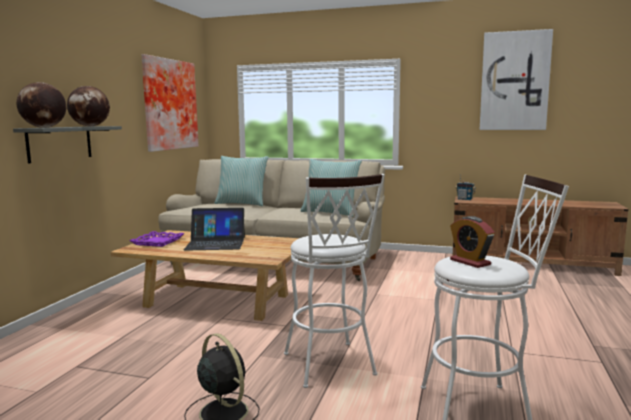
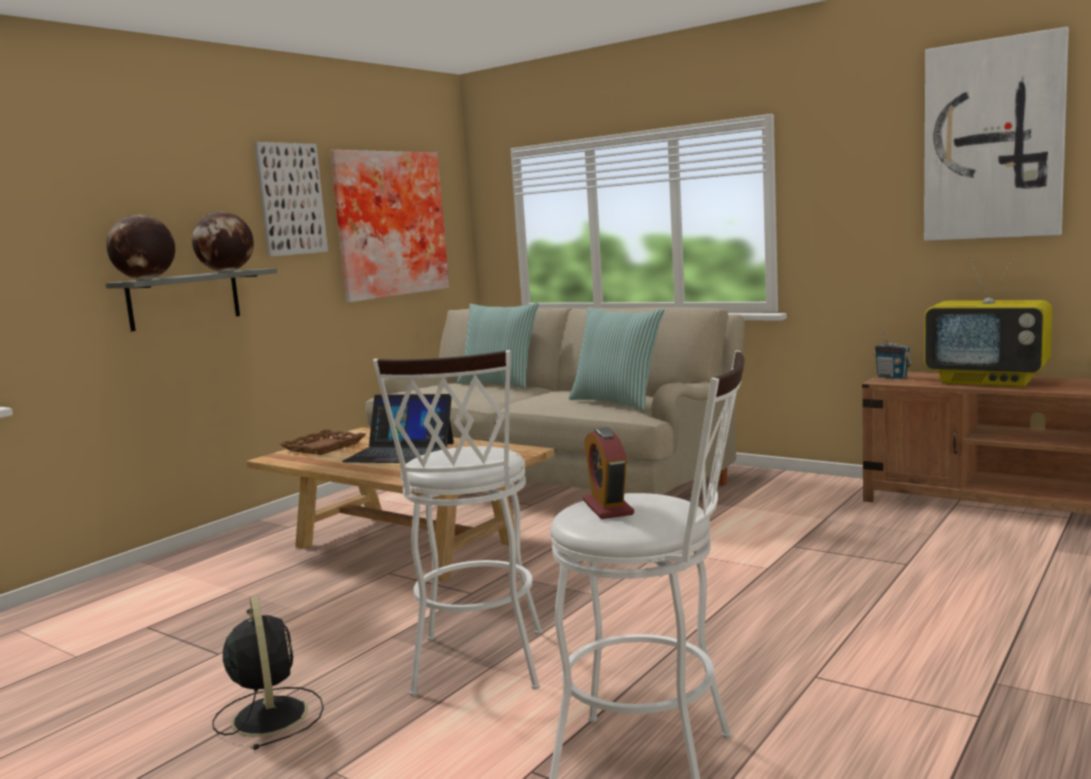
camera: 20 degrees right, 0 degrees up
purple tray [130,231,184,247] -> brown tray [280,429,366,455]
none -> picture [254,142,328,257]
none -> television [924,255,1052,387]

